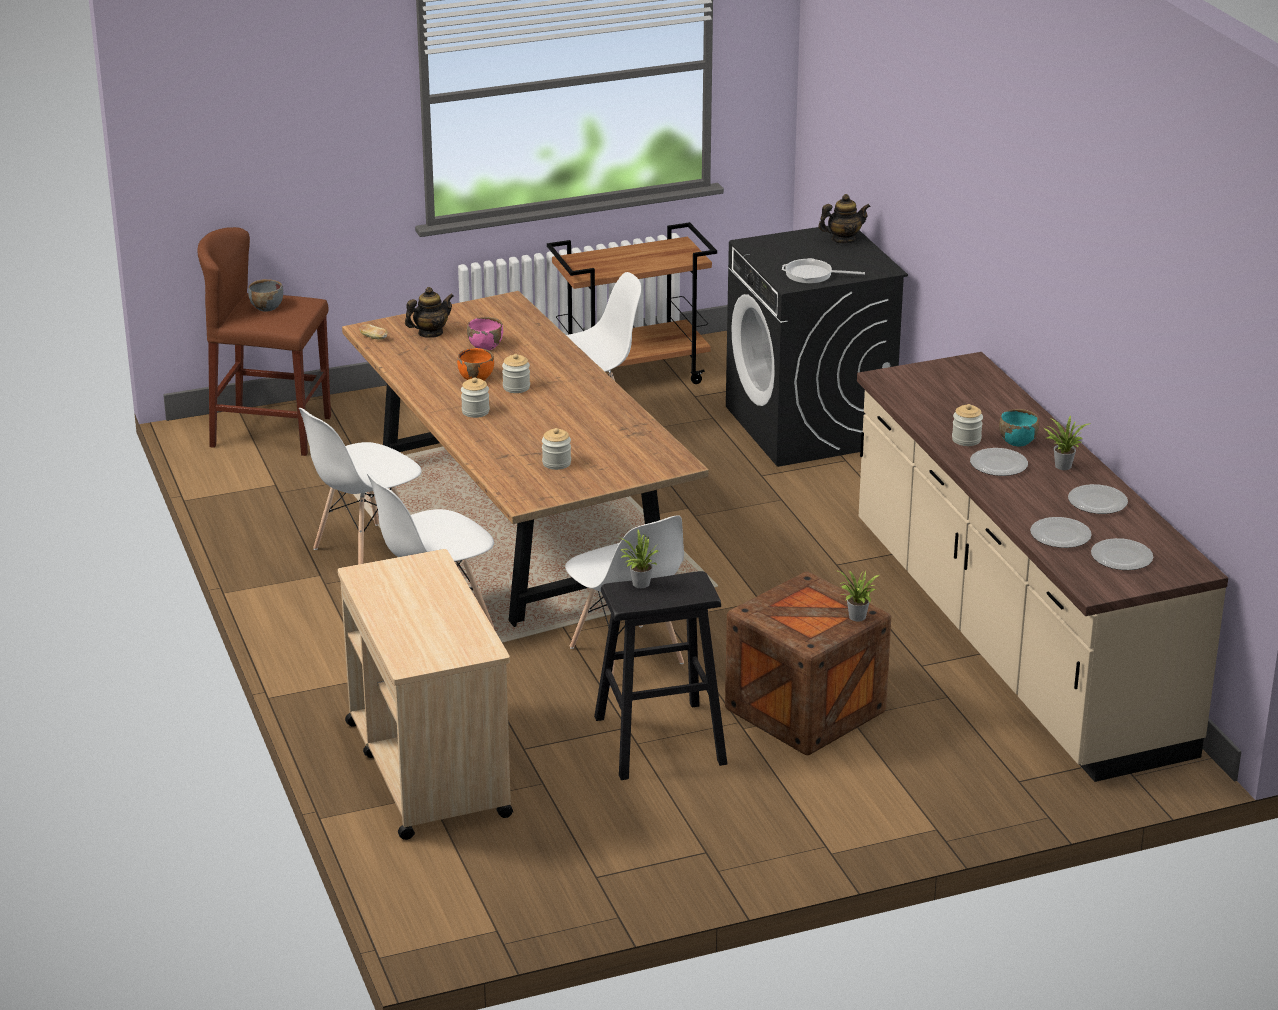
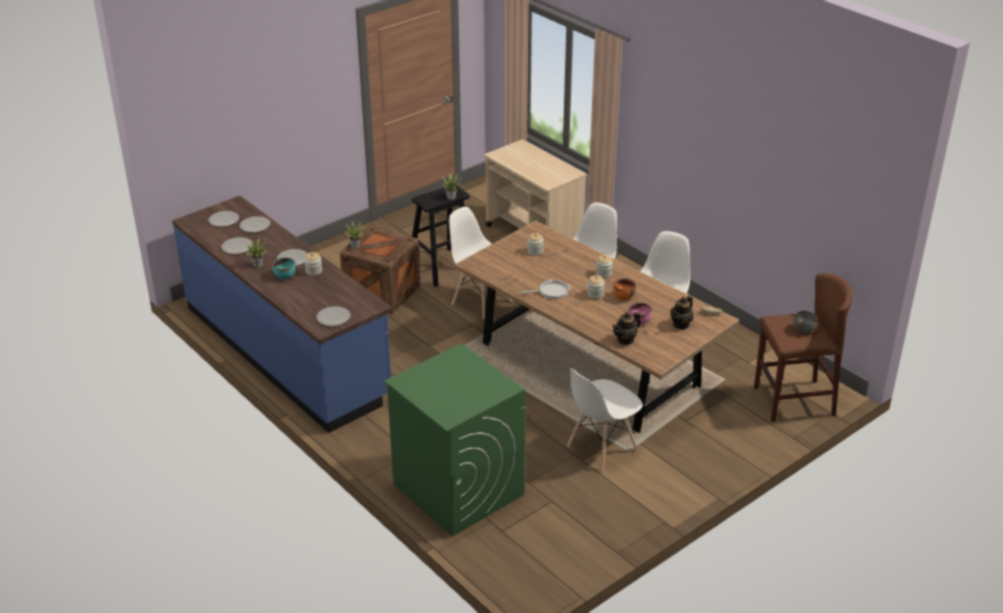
camera: 160 degrees right, 5 degrees up
brown cart [547,222,717,384] -> none
black washing machine [726,226,908,467] -> green washing machine [384,343,526,537]
frying pan [782,258,865,284] -> frying pan moved to [519,279,571,299]
teapot [818,194,871,244] -> teapot moved to [612,312,641,345]
beige counter [857,352,1228,782] -> blue counter [172,196,392,433]
none -> plate [316,306,351,326]

